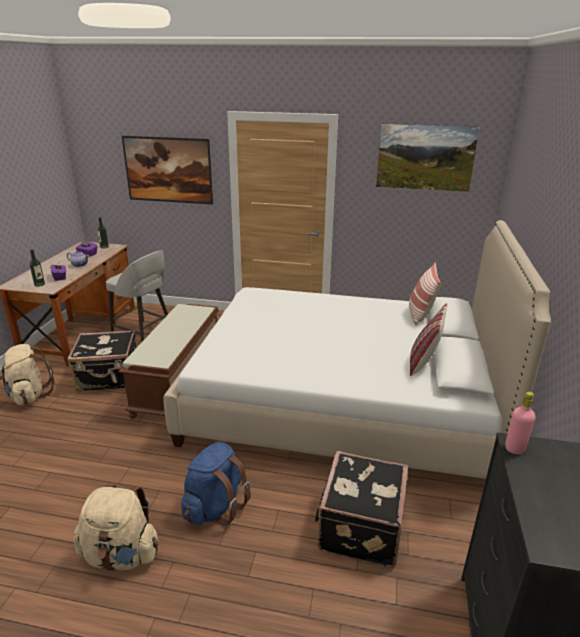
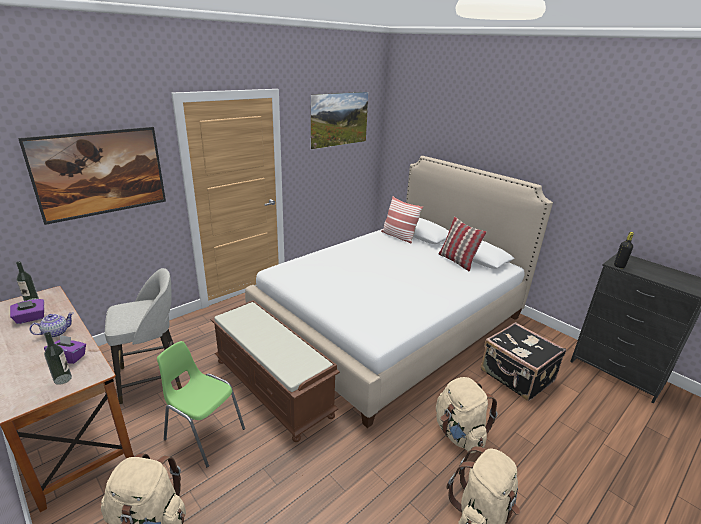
camera: 55 degrees left, 0 degrees up
black suitcase [68,330,137,391] -> green chair [157,341,245,467]
blue backpack [181,442,251,526] -> beige backpack [436,377,498,453]
pink bottle [505,391,535,454] -> black bottle [614,232,634,268]

